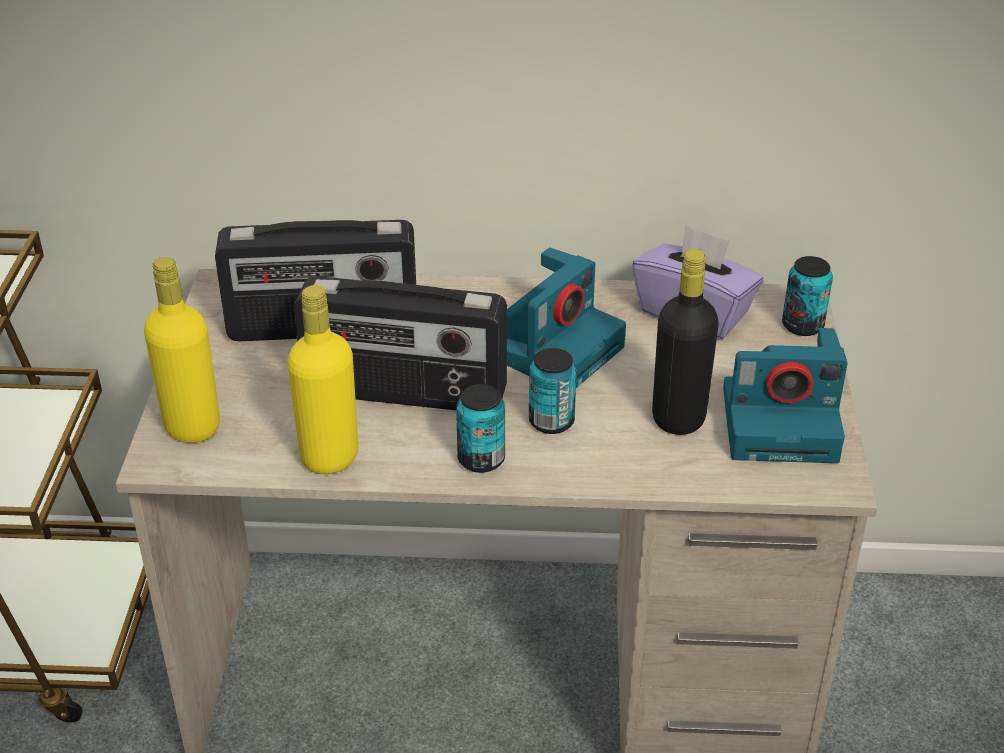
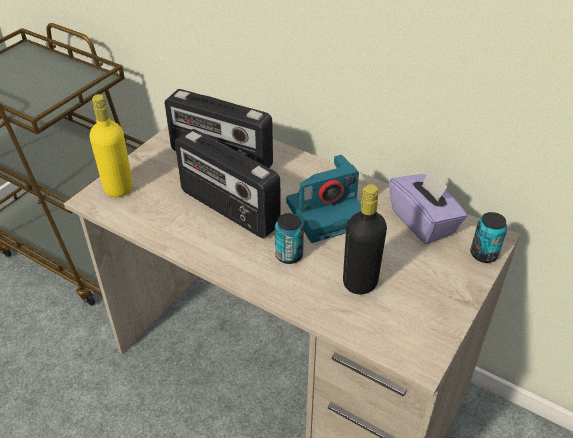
camera: 30 degrees right, 5 degrees up
yellow bottle [287,285,358,474] -> none
can [456,384,505,473] -> none
camera [723,328,847,463] -> none

